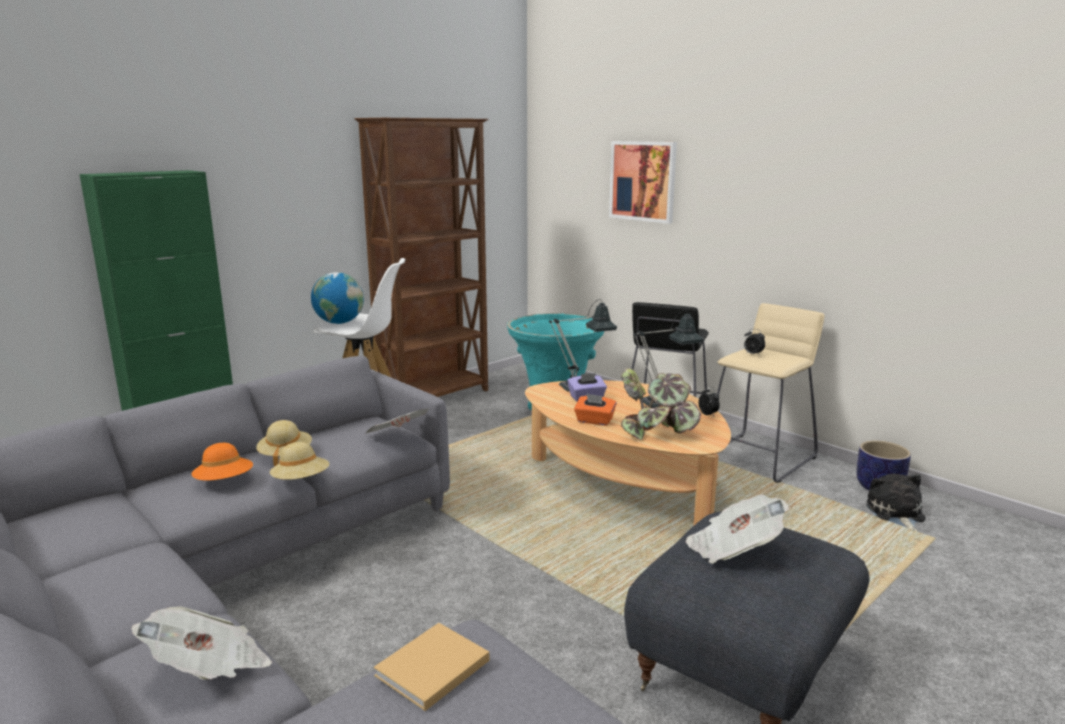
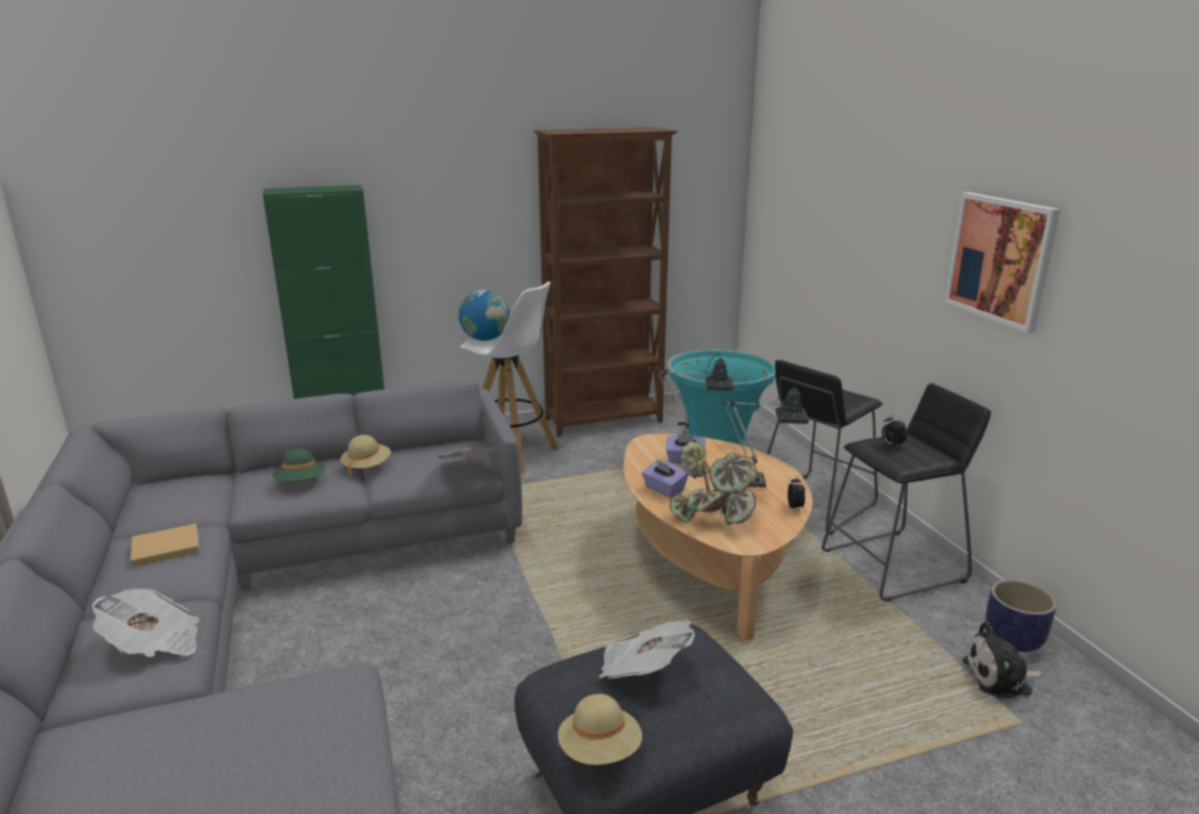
camera: 25 degrees right, 5 degrees up
orange hat [192,443,253,481] -> green hat [272,448,325,481]
beige hat [270,442,330,480] -> beige hat moved to [558,694,642,765]
beige book [374,623,490,711] -> beige book moved to [130,524,199,567]
orange tissue box [574,393,617,426] -> purple tissue box [642,460,688,497]
picture [609,141,677,224] -> picture moved to [944,192,1060,333]
beige stool [717,303,825,483] -> black stool [822,383,991,602]
plush toy [866,474,925,531] -> plush toy turned 120 degrees counterclockwise [962,622,1044,699]

